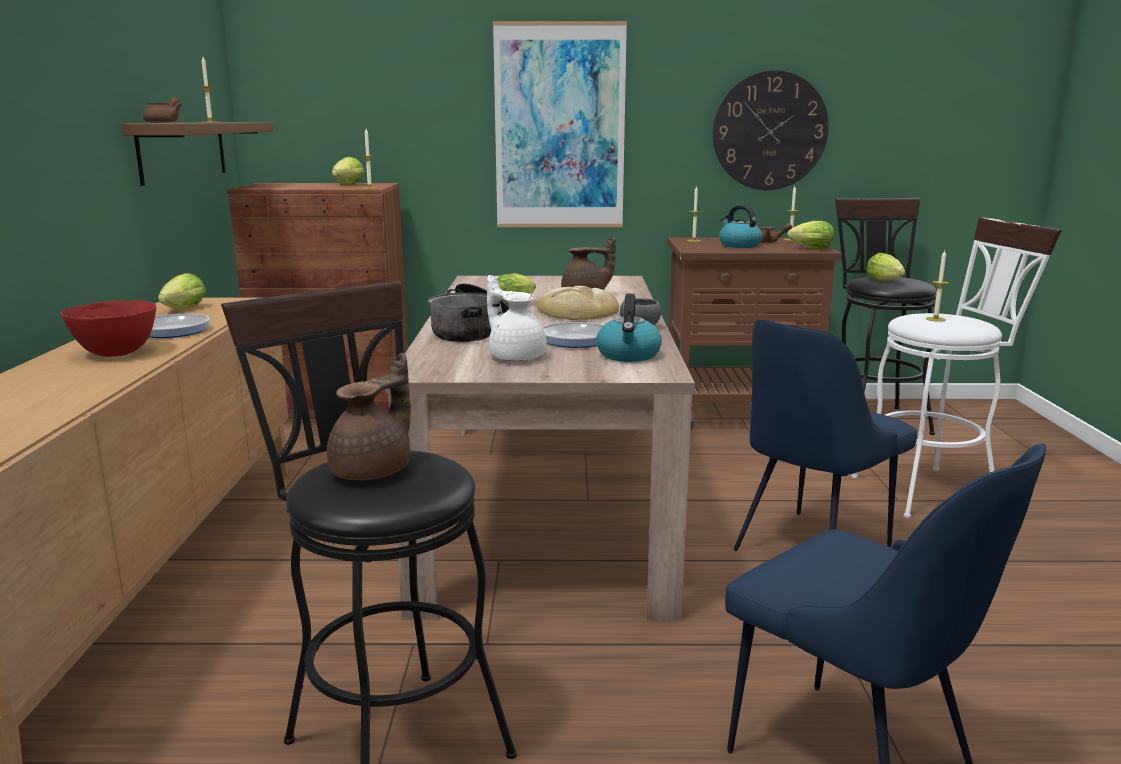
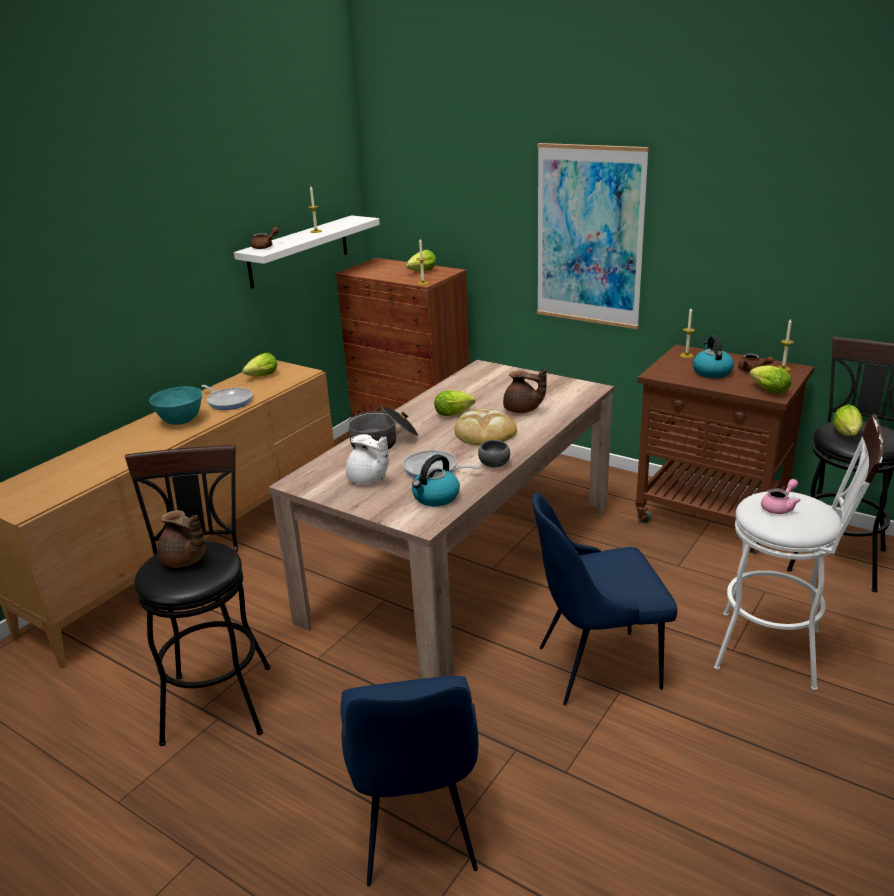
camera: 35 degrees right, 10 degrees up
red bowl [61,300,156,357] -> turquoise bowl [149,386,202,425]
brown shelf [121,122,274,186] -> white shelf [234,215,380,288]
brown teapot [327,353,411,480] -> brown teapot turned 60 degrees clockwise [157,510,205,568]
white teapot [487,275,547,361] -> white teapot turned 135 degrees clockwise [346,434,389,484]
wall clock [712,70,829,190] -> none
candle [926,251,949,322] -> pink teapot [761,479,801,514]

